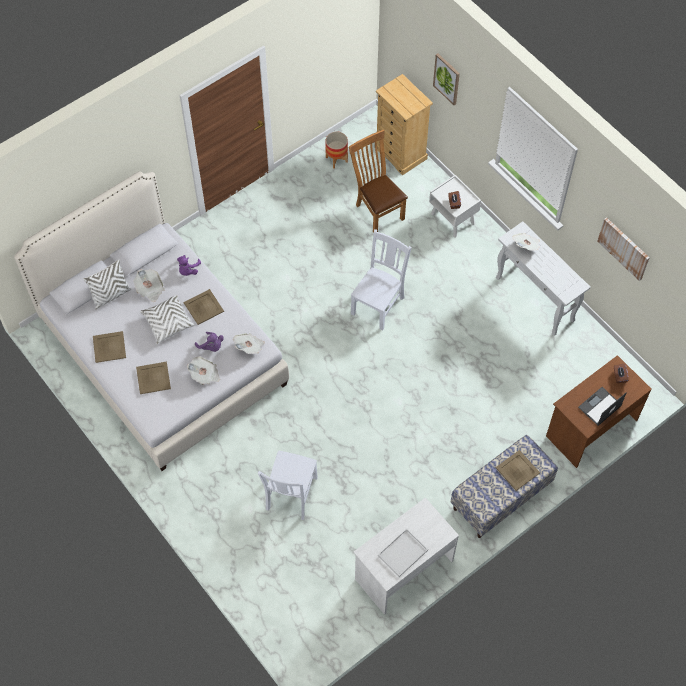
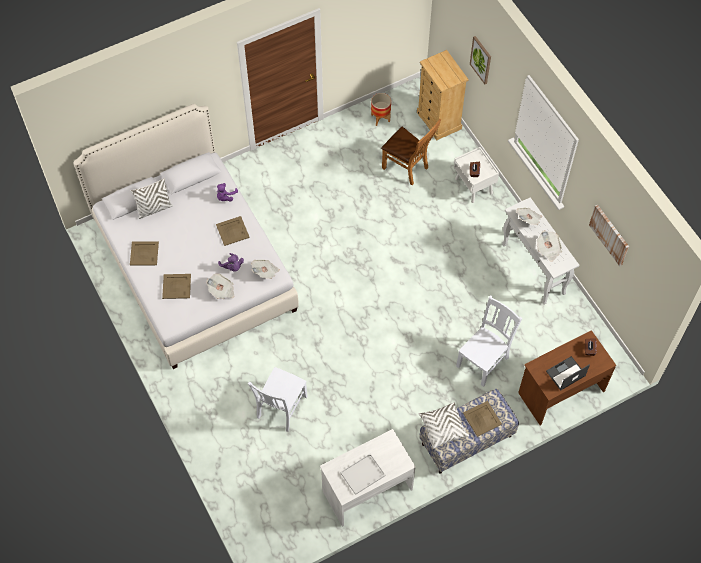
camera: 10 degrees right, 0 degrees up
newspaper [133,269,165,302] -> newspaper moved to [537,230,562,262]
white pillow [140,294,195,344] -> white pillow moved to [419,402,469,449]
brown chair [349,130,408,233] -> brown chair turned 150 degrees clockwise [381,119,441,185]
white chair [351,229,412,330] -> white chair moved to [456,295,522,387]

